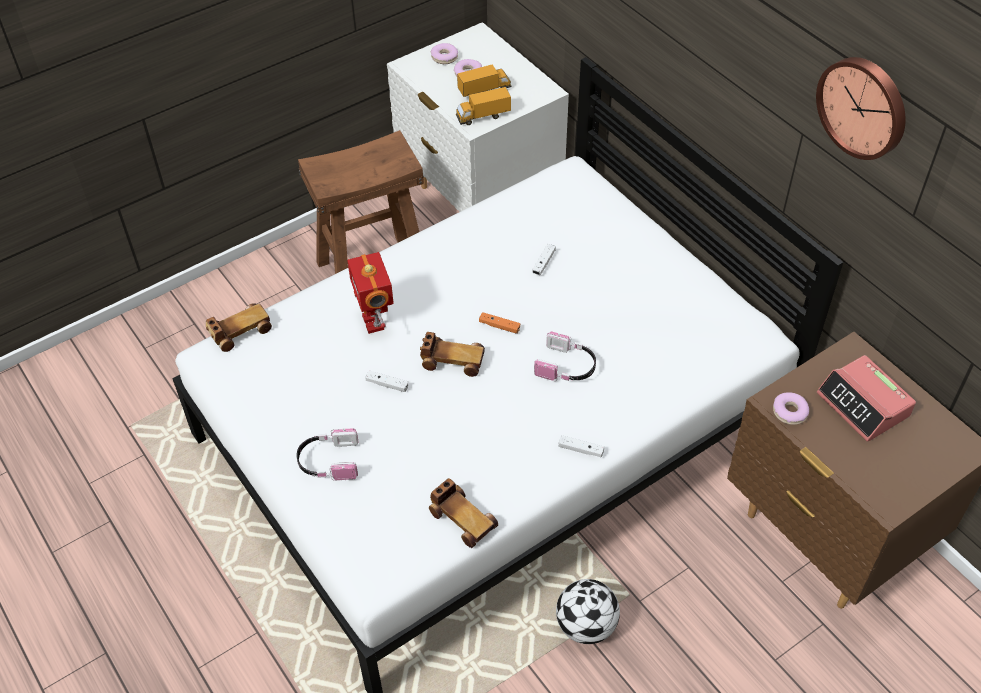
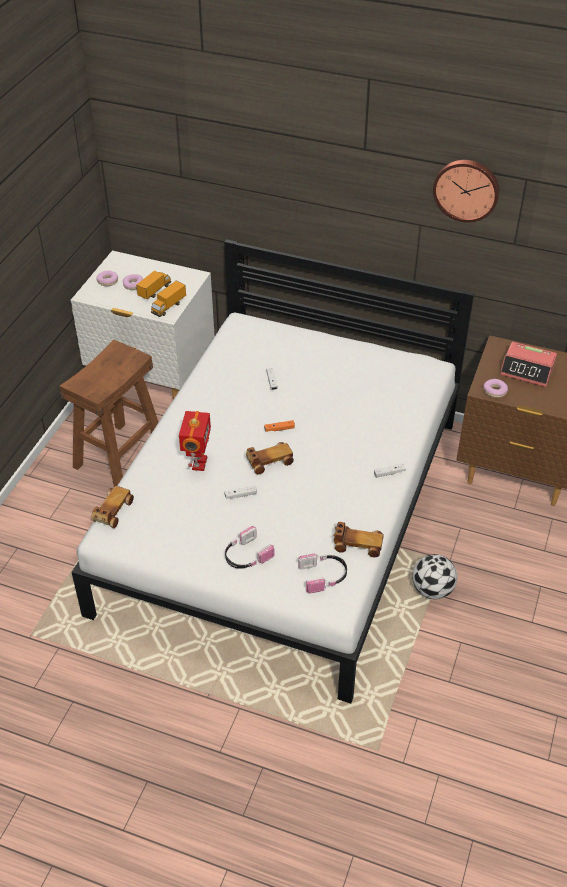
camera: 35 degrees left, 5 degrees down
toy robot [347,252,394,334] -> toy robot turned 120 degrees counterclockwise [179,411,211,471]
headphones [534,331,596,381] -> headphones moved to [298,553,347,594]

